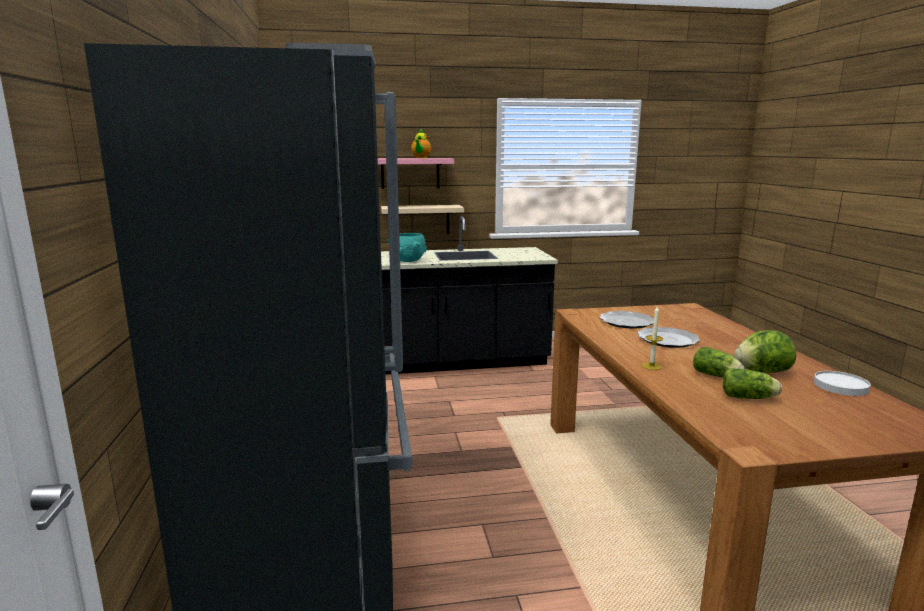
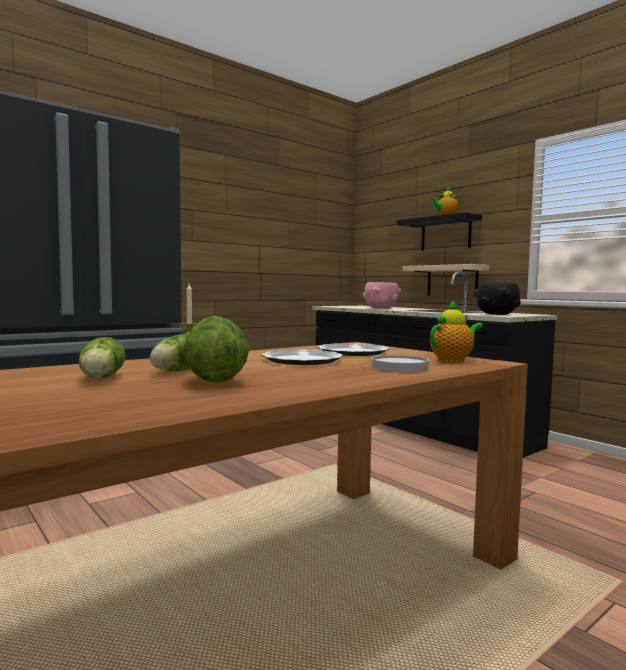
camera: 60 degrees right, 10 degrees down
pink shelf [378,158,454,189] -> black shelf [397,212,482,251]
turquoise bowl [388,233,427,262] -> pink bowl [363,282,401,309]
white plate [814,371,871,396] -> white plate moved to [372,355,429,372]
none -> teapot [430,300,483,362]
none -> black bowl [474,282,521,315]

